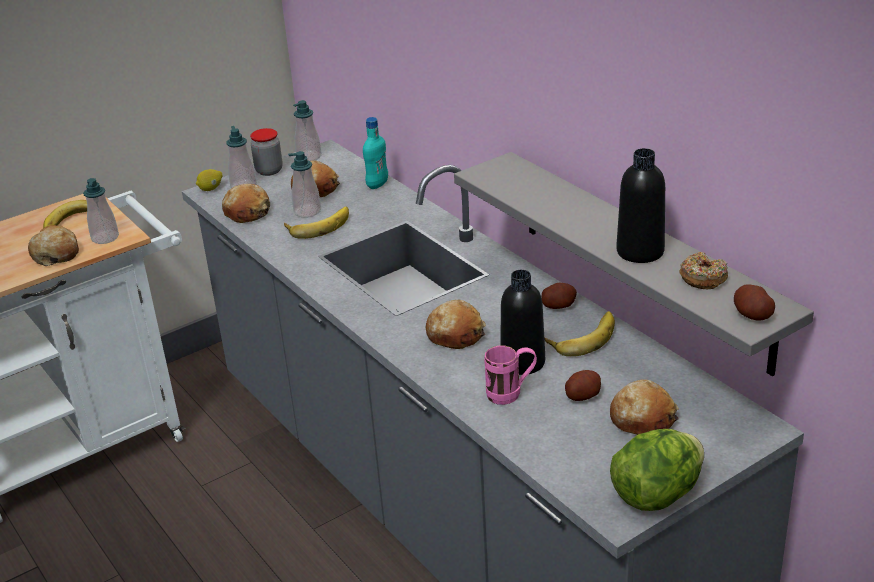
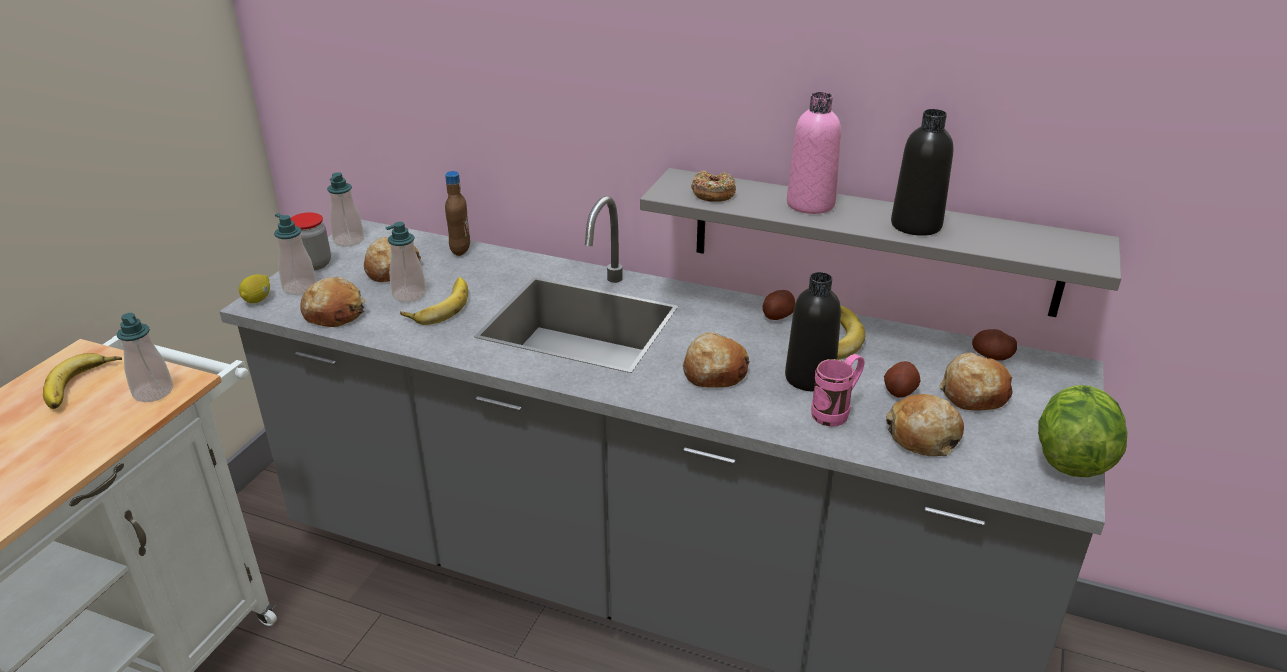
camera: 35 degrees left, 0 degrees up
bread [28,225,79,266] -> bread moved to [886,394,964,456]
turquoise bottle [363,117,388,189] -> brown bottle [445,171,470,256]
donut [679,252,728,289] -> donut moved to [691,171,736,202]
potato [734,284,775,321] -> potato moved to [972,329,1017,361]
none -> pink bottle [787,92,841,214]

